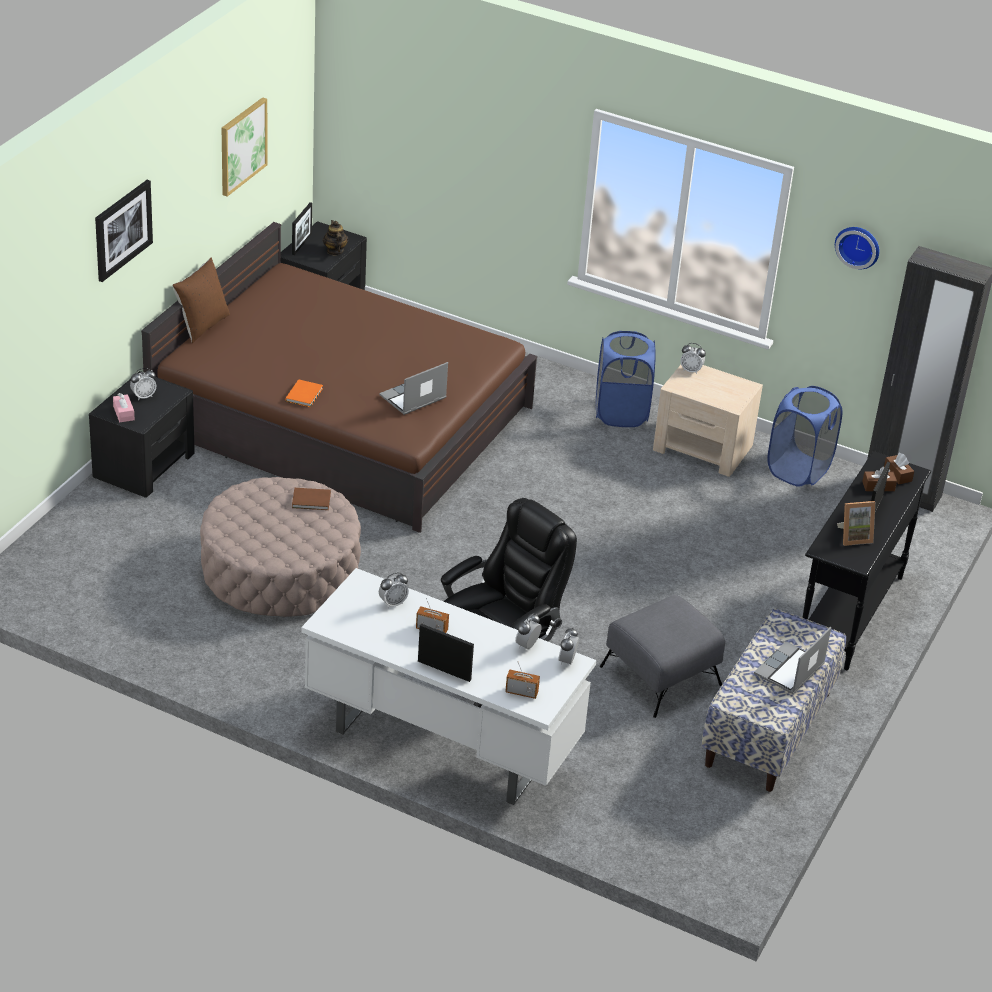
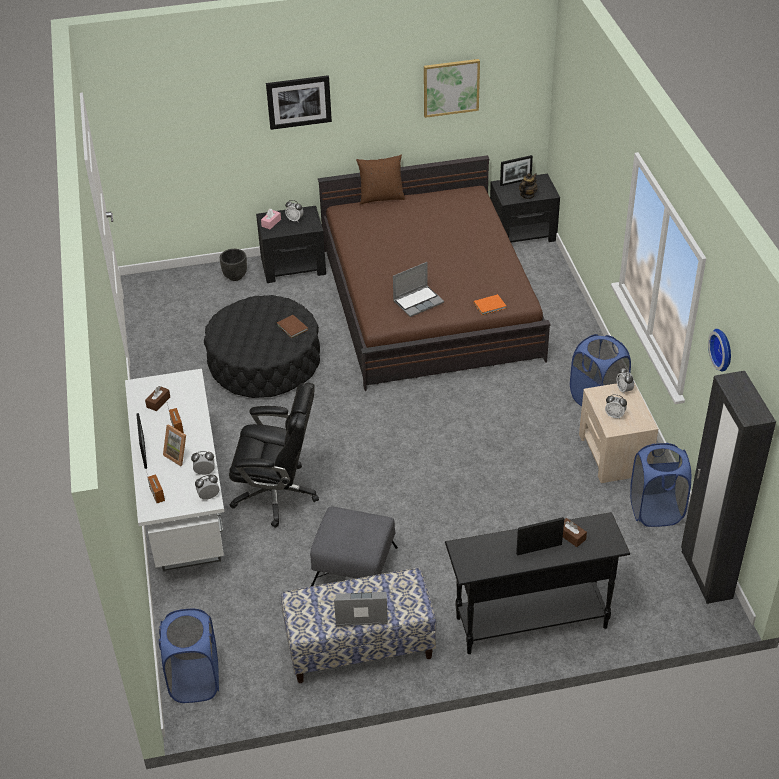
camera: 55 degrees right, 5 degrees up
beige ottoman [200,477,361,617] -> black ottoman [204,295,320,398]
orange book [286,379,323,407] -> orange book moved to [474,294,506,315]
laptop [379,362,448,415] -> laptop turned 135 degrees clockwise [393,262,444,317]
alarm clock [379,572,409,608] -> alarm clock moved to [605,394,627,419]
picture frame [837,501,875,546] -> picture frame moved to [163,424,186,466]
brown tissue box [884,453,914,484] -> brown tissue box moved to [145,386,170,411]
none -> blue laundry basket [159,609,219,703]
none -> black planter [220,249,247,281]

